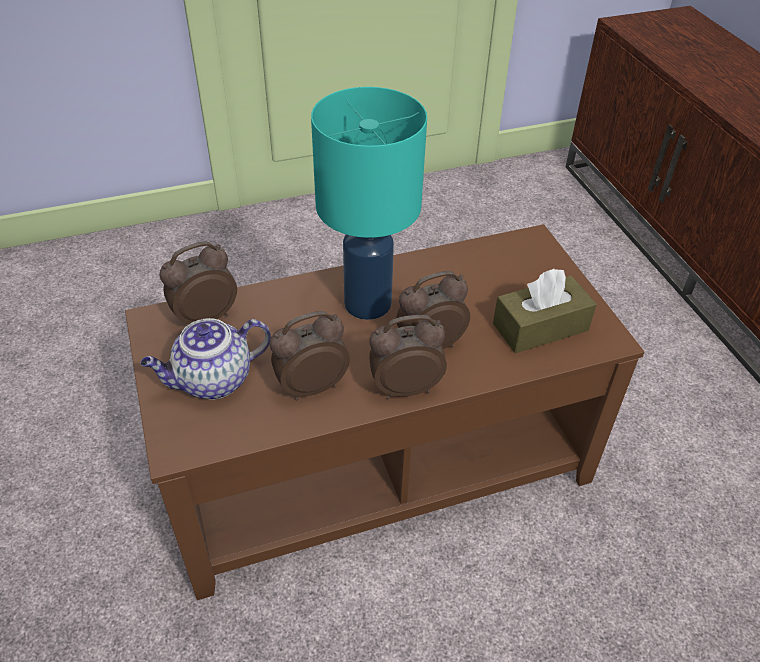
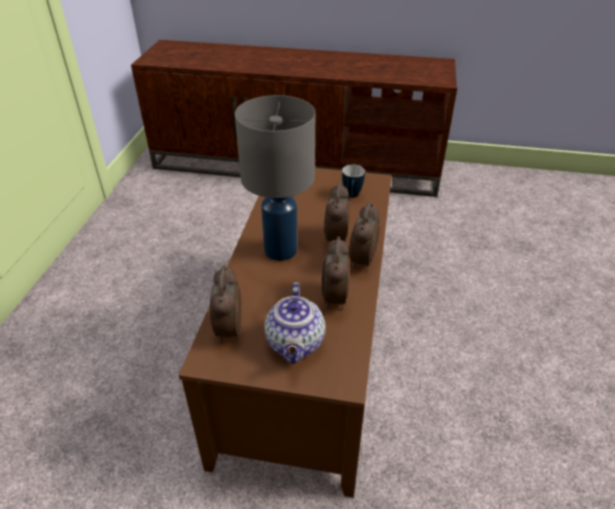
camera: 60 degrees left, 5 degrees down
turquoise table lamp [311,87,427,320] -> grey table lamp [235,95,315,261]
brown tissue box [493,269,597,353] -> mug [342,165,365,198]

